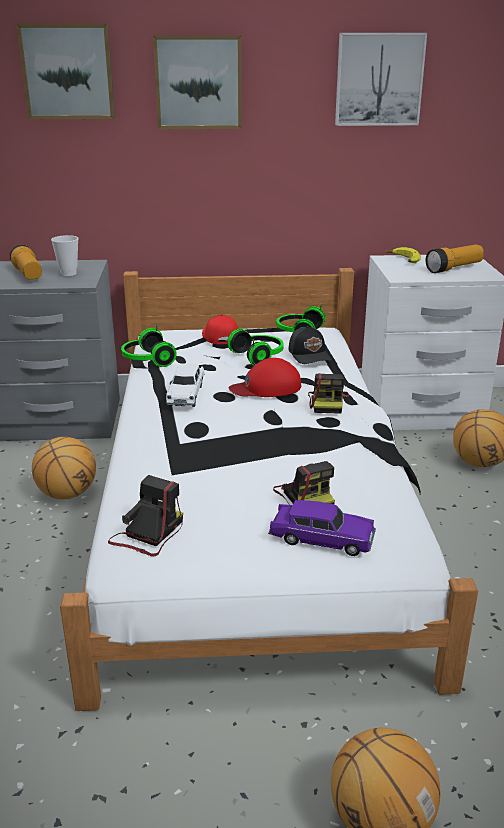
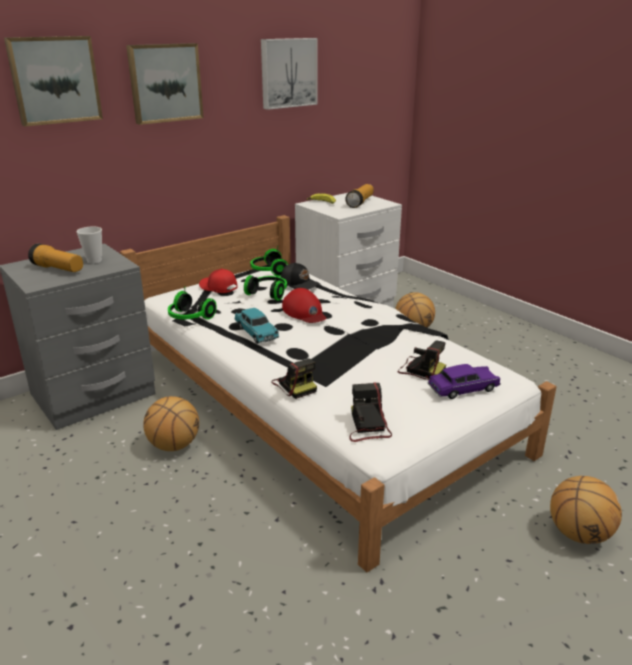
camera: 35 degrees left, 0 degrees up
white toy car [166,363,204,407] -> turquoise toy car [234,308,279,344]
red cap [228,358,301,397] -> red cap turned 75 degrees counterclockwise [282,288,326,323]
camera [308,373,349,414] -> camera moved to [271,358,317,399]

